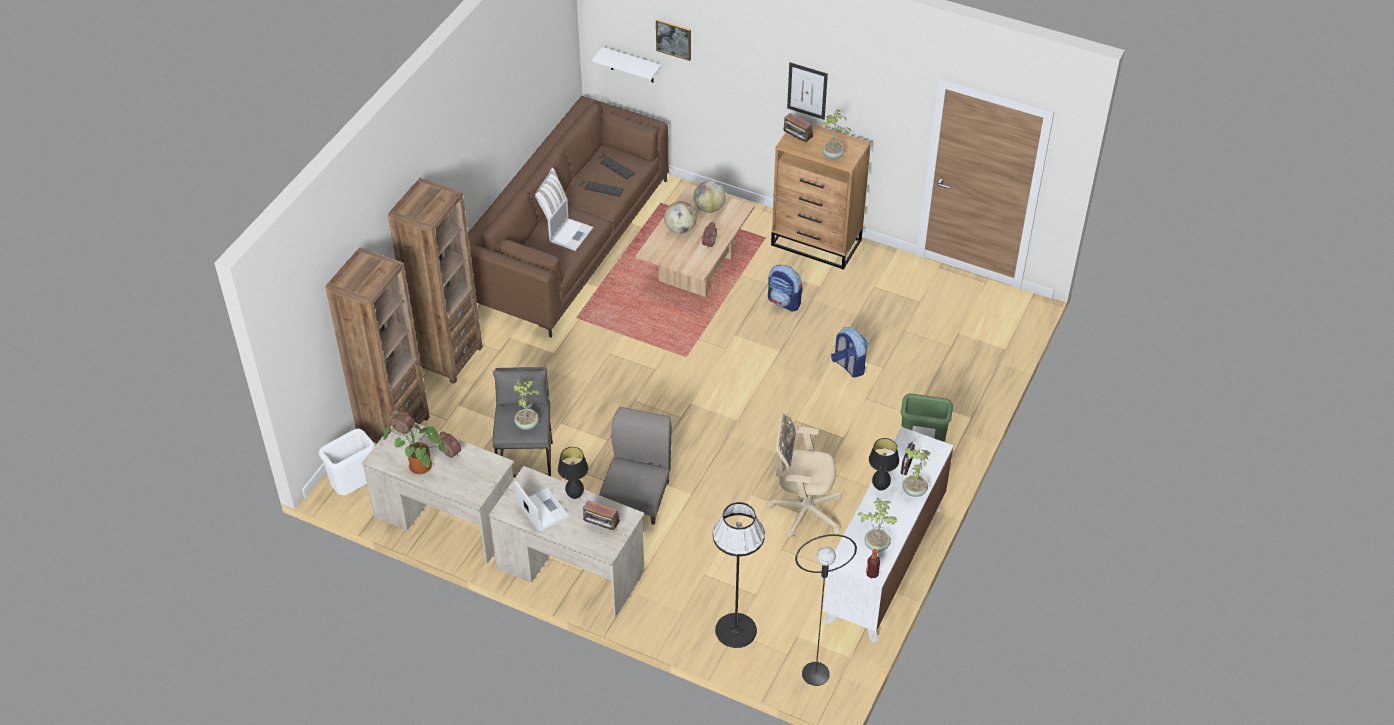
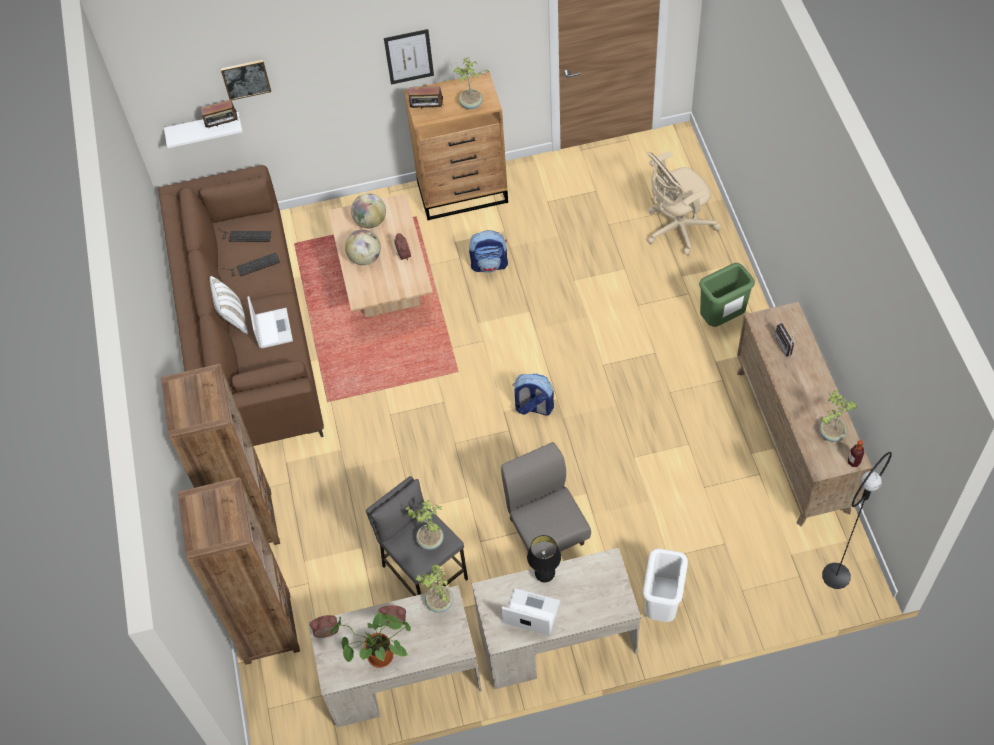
camera: 35 degrees left, 10 degrees up
white trash can [319,428,375,495] -> white trash can moved to [643,549,688,622]
radio [583,500,620,532] -> radio moved to [200,100,239,128]
black floor lamp [713,502,765,648] -> none
beige office chair [766,413,842,537] -> beige office chair moved to [647,151,721,255]
white dresser [823,427,954,643] -> brown dresser [737,302,872,526]
backpack [831,327,868,378] -> backpack moved to [512,373,554,416]
black table lamp [869,438,899,491] -> none
potted plant [903,448,930,497] -> potted plant moved to [415,565,453,613]

